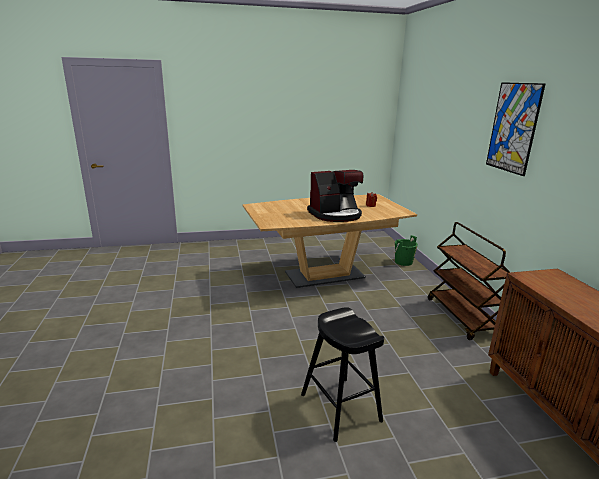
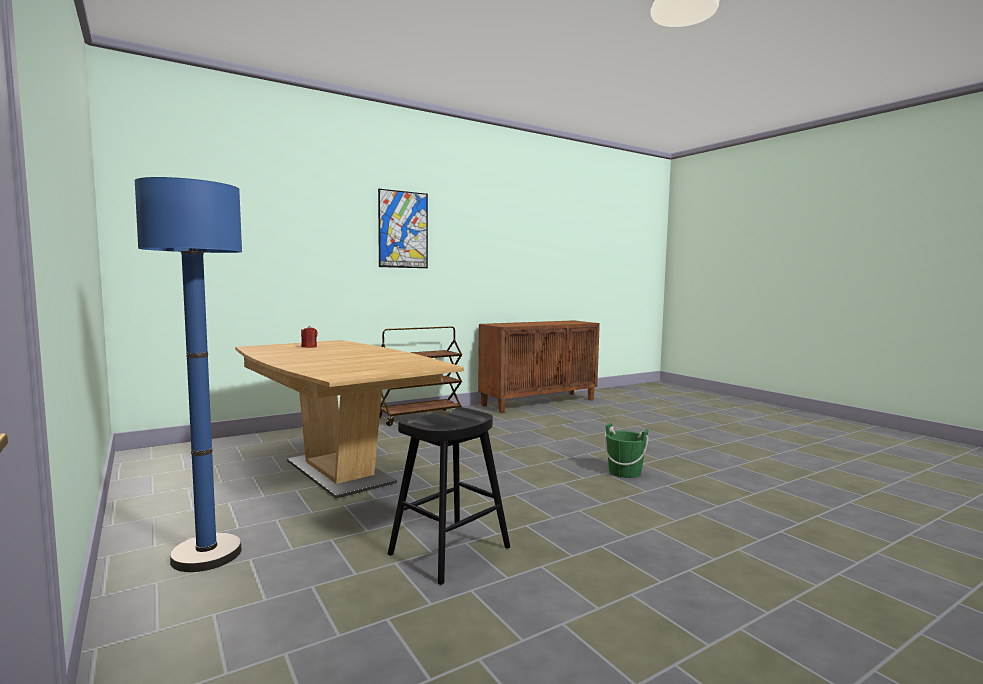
camera: 110 degrees left, 15 degrees down
black stool [301,307,384,442] -> black stool moved to [388,407,510,585]
coffee machine [307,170,363,222] -> none
green bucket [394,235,418,266] -> green bucket moved to [604,423,649,478]
none -> blue floor lamp [134,177,242,572]

